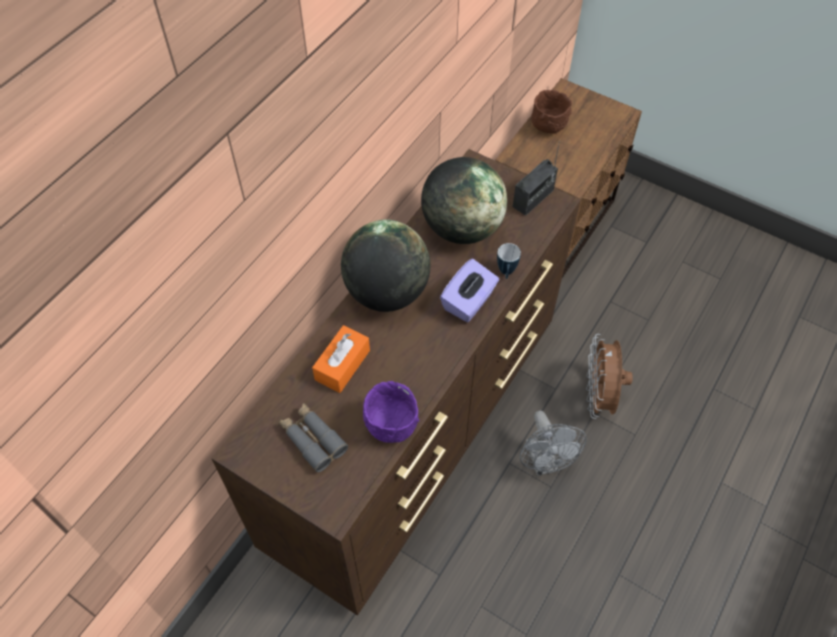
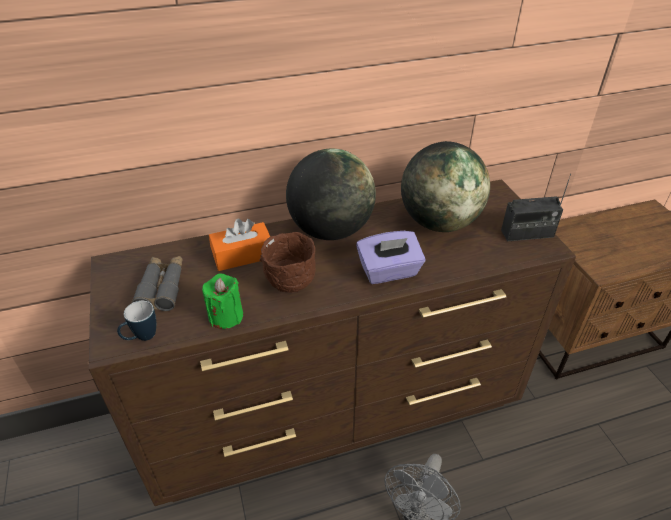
camera: 40 degrees right, 15 degrees down
purple bowl [363,381,419,443] -> green candle [202,274,243,329]
mug [497,243,521,279] -> mug moved to [117,301,156,341]
brown bowl [531,90,572,134] -> brown bowl moved to [260,232,316,292]
brown fan [586,334,633,419] -> none

